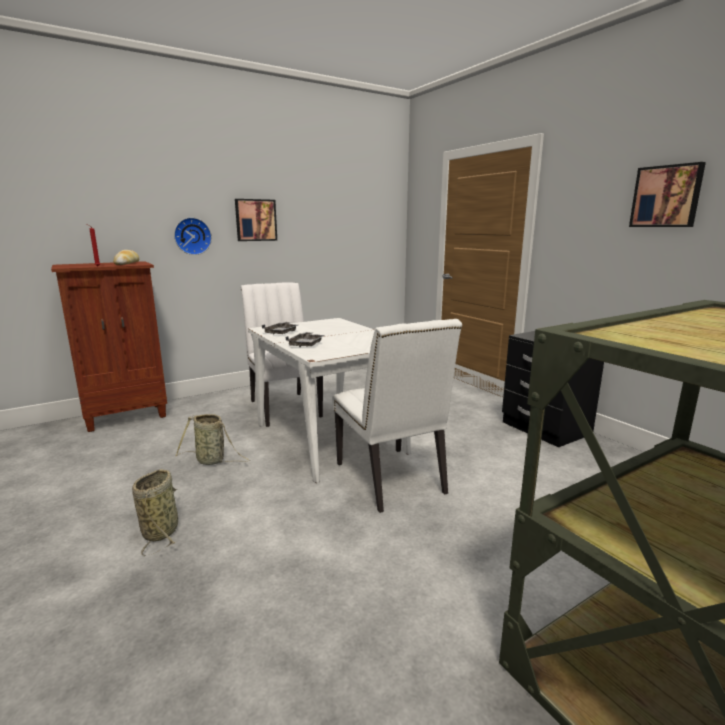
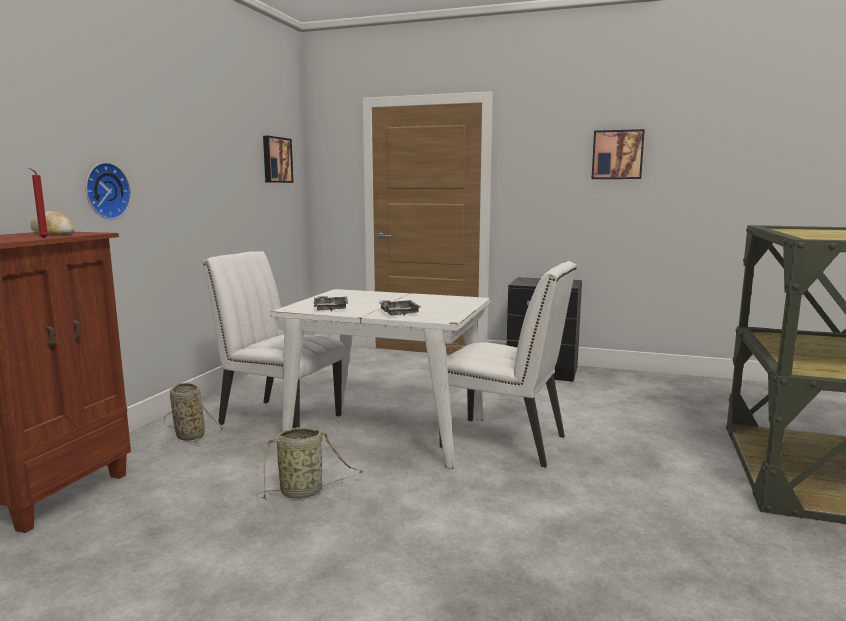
camera: 40 degrees left, 5 degrees down
basket [132,469,178,556] -> basket moved to [163,382,224,444]
picture [235,199,277,241] -> picture moved to [263,136,293,183]

